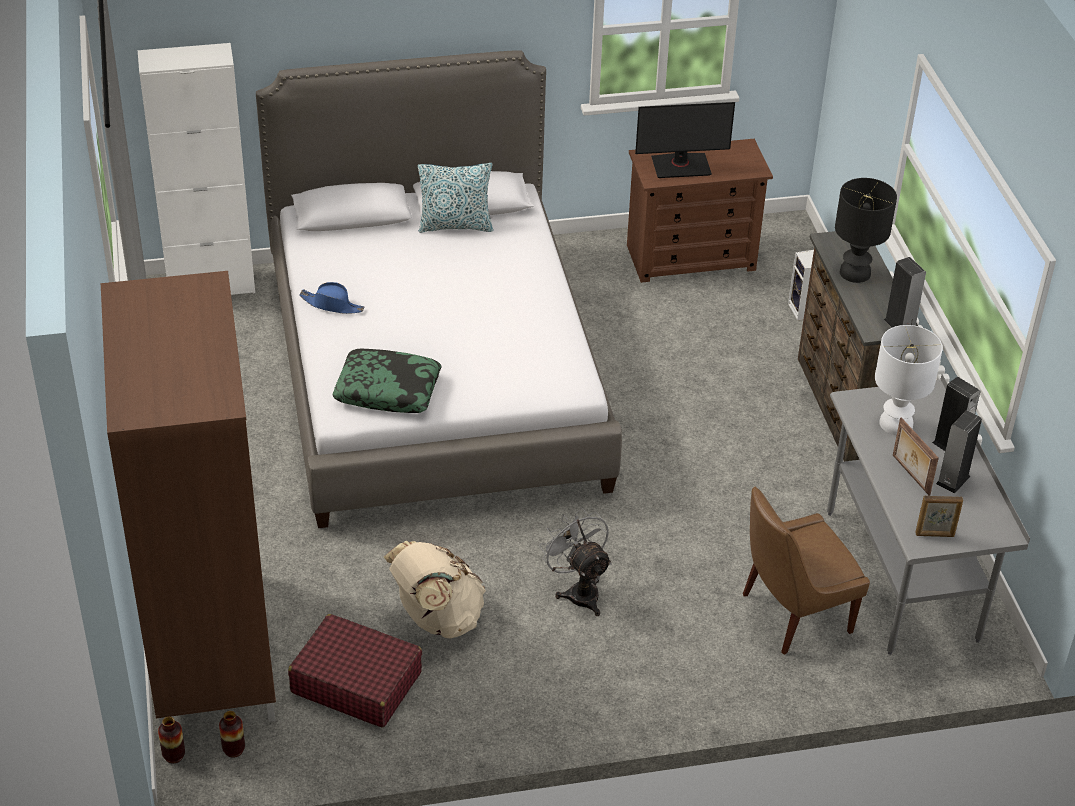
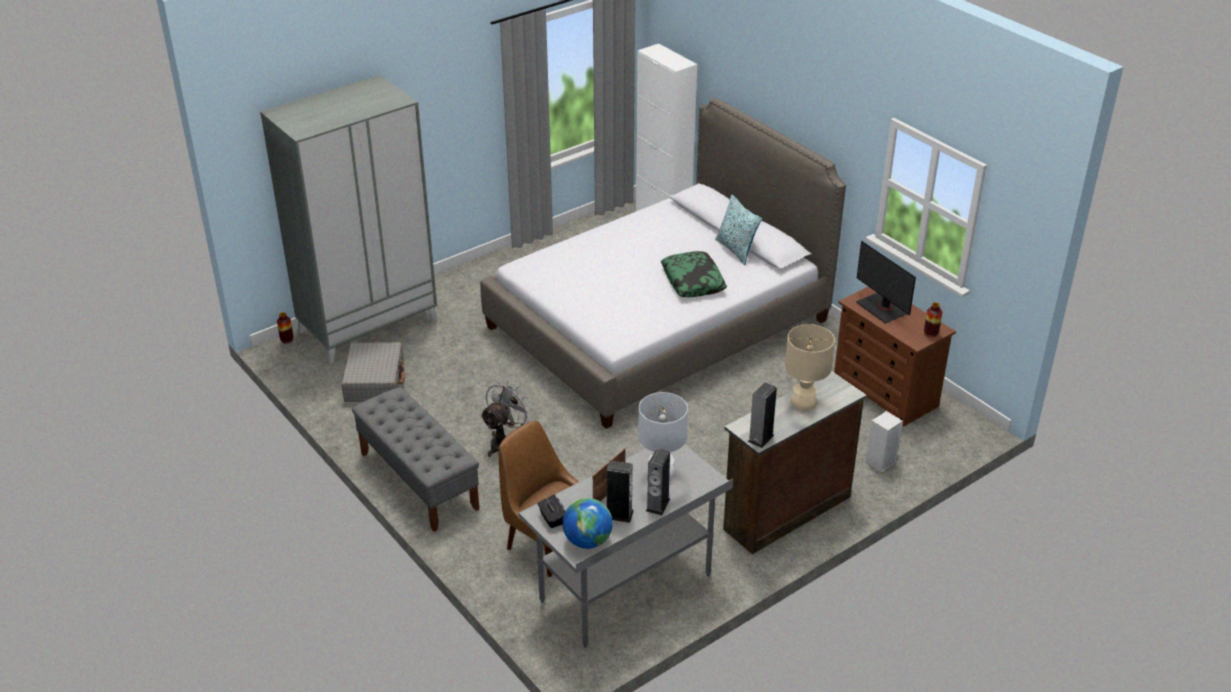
camera: 65 degrees right, 5 degrees down
brown wardrobe [101,271,276,725] -> grey wardrobe [260,75,437,364]
vase [219,711,245,758] -> vase moved to [924,302,942,337]
red suitcase [288,614,422,727] -> grey suitcase [342,342,405,402]
blue hat [299,282,364,314] -> none
pillow [333,349,442,413] -> pillow moved to [661,251,727,297]
beige backpack [384,541,486,638] -> none
black table lamp [835,178,897,283] -> beige table lamp [785,324,835,411]
picture frame [915,496,963,537] -> black tissue box [538,495,565,528]
none -> grey bench [352,387,479,532]
none -> globe [563,498,613,549]

